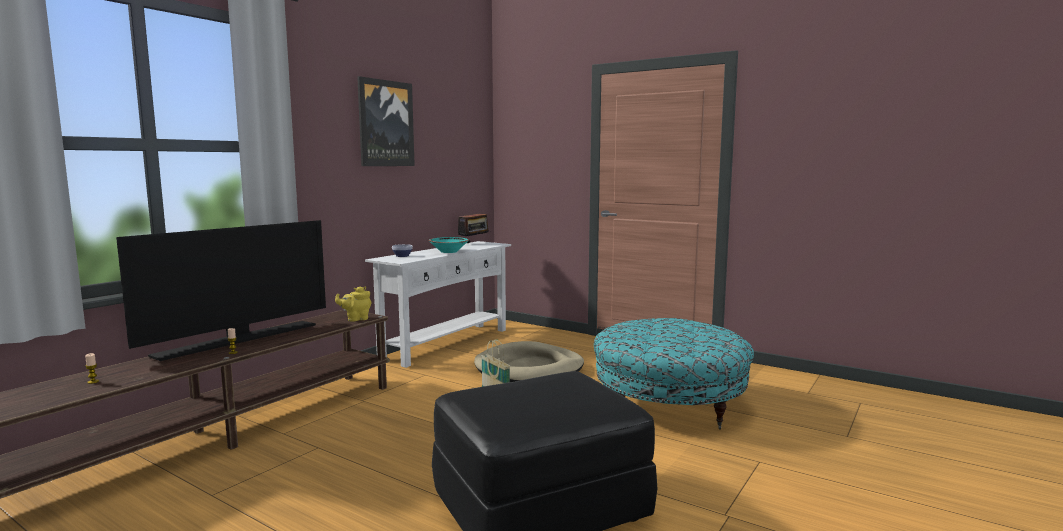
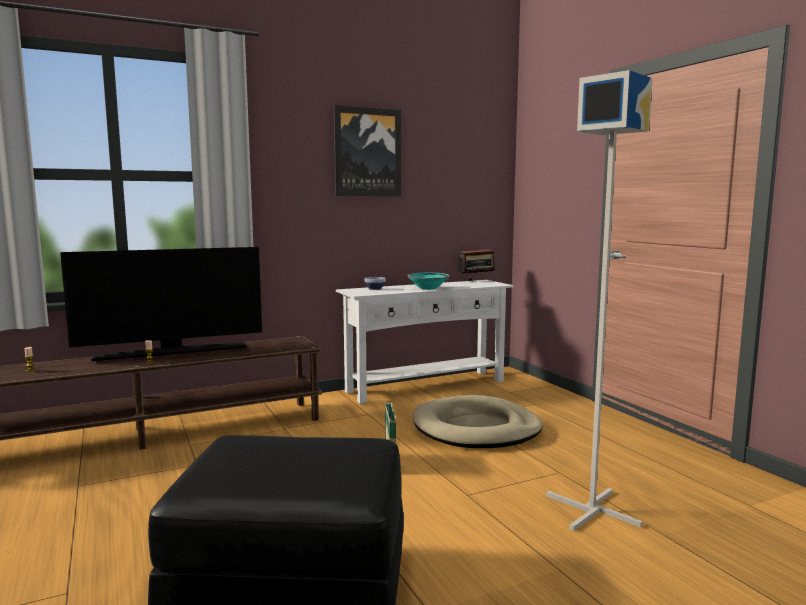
camera: 30 degrees right, 0 degrees up
yellow teapot [335,286,371,322] -> none
turquoise ottoman [594,318,754,430] -> grey floor lamp [546,70,653,531]

